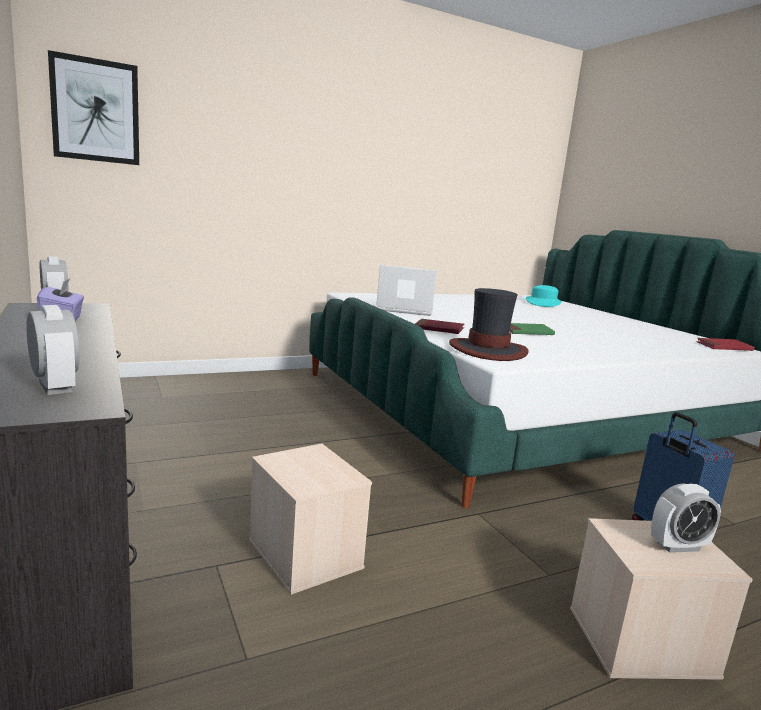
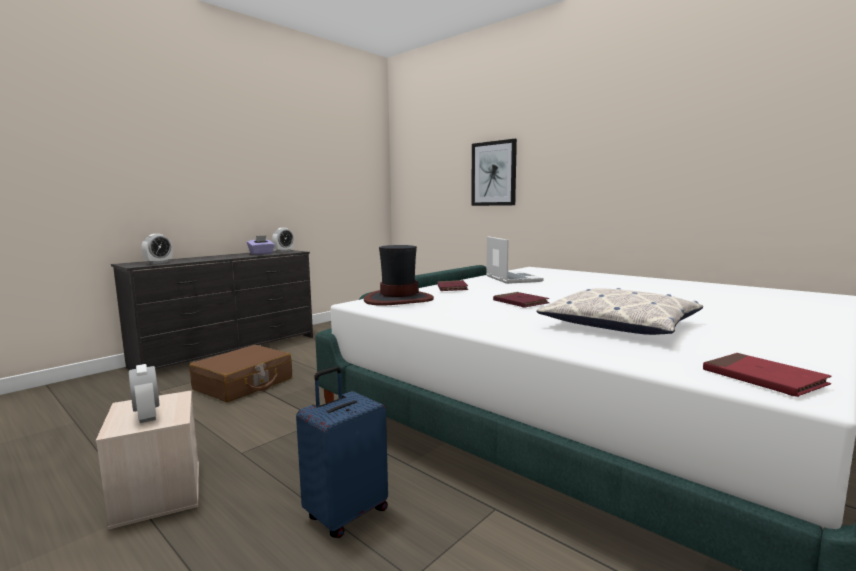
camera: 70 degrees right, 5 degrees down
picture [48,50,139,165] -> picture moved to [471,139,517,206]
beige storage box [249,443,372,595] -> brown suitcase [189,345,292,402]
green book [509,323,555,335] -> red book [493,292,550,308]
turquoise hat [526,285,562,307] -> none
none -> pillow [536,288,703,335]

